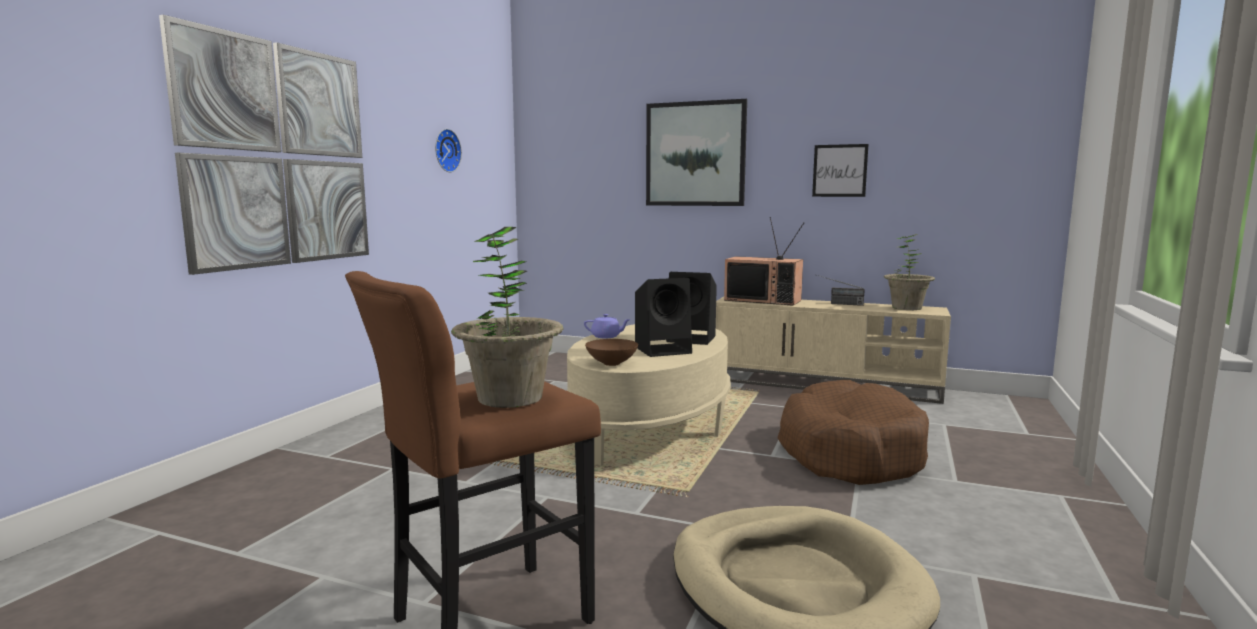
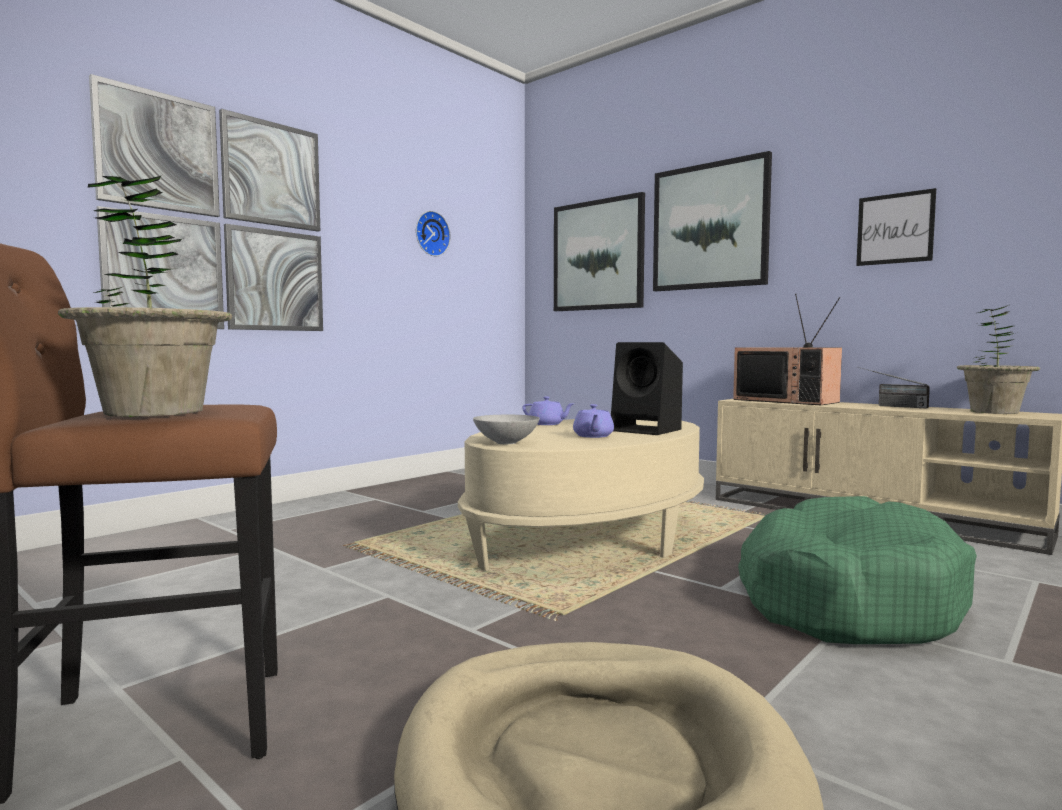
camera: 20 degrees right, 5 degrees down
brown bowl [585,339,638,366] -> grey bowl [473,415,540,444]
black speaker [635,278,692,357] -> purple teapot [573,404,614,438]
brown dog bed [777,380,929,485] -> green dog bed [738,496,977,644]
none -> picture [554,192,645,311]

